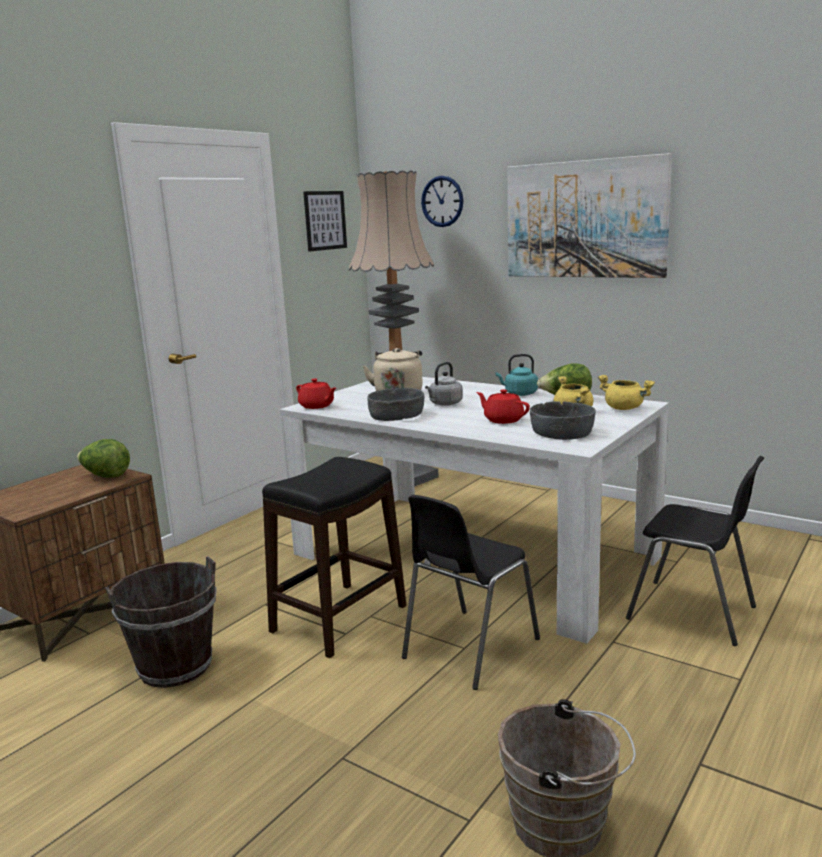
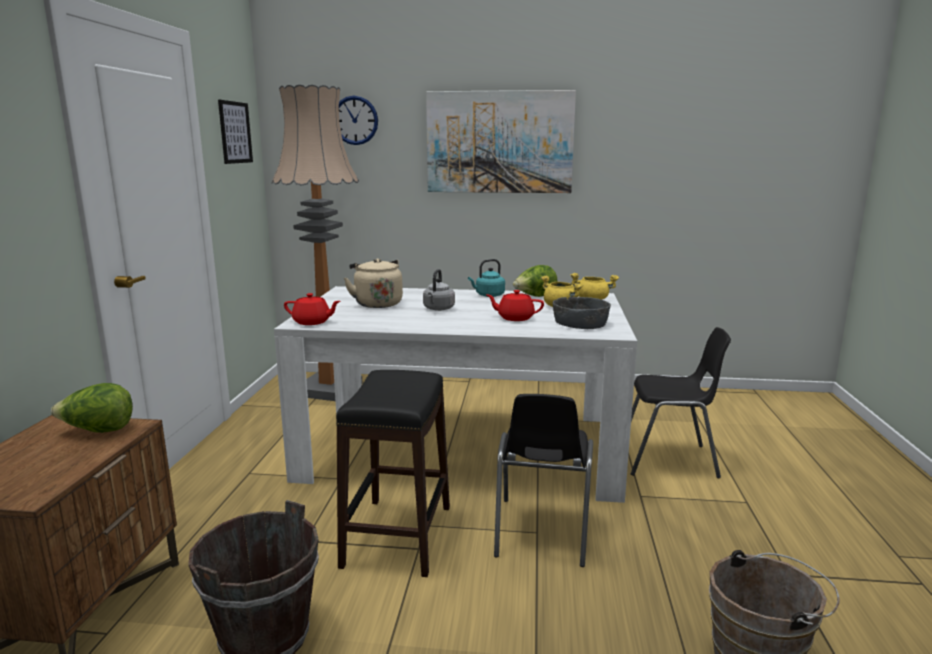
camera: 30 degrees left, 0 degrees up
grey bowl [367,388,424,421] -> none

